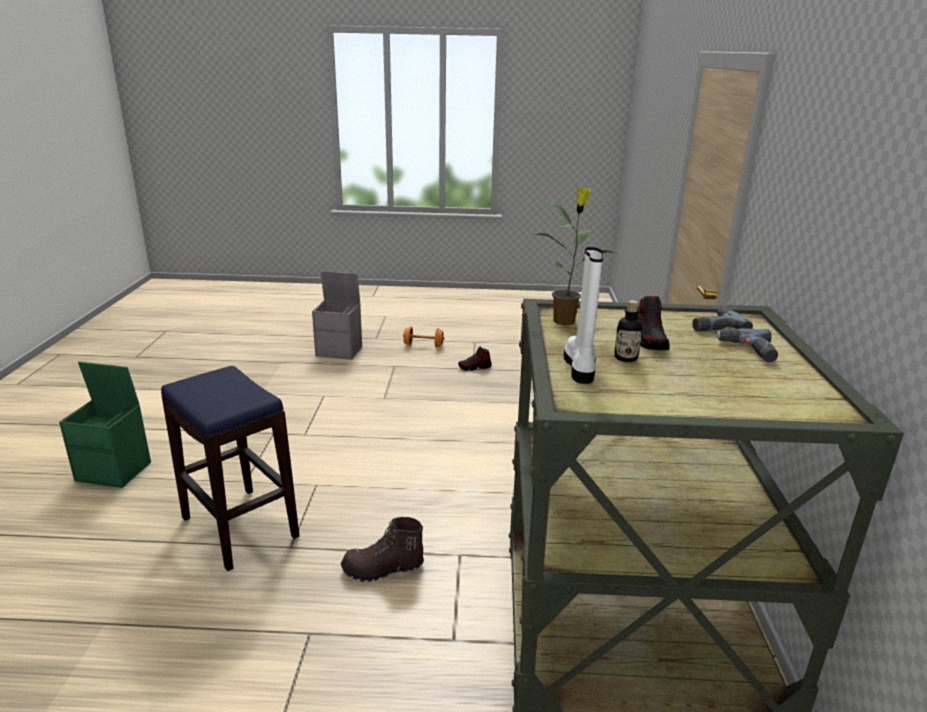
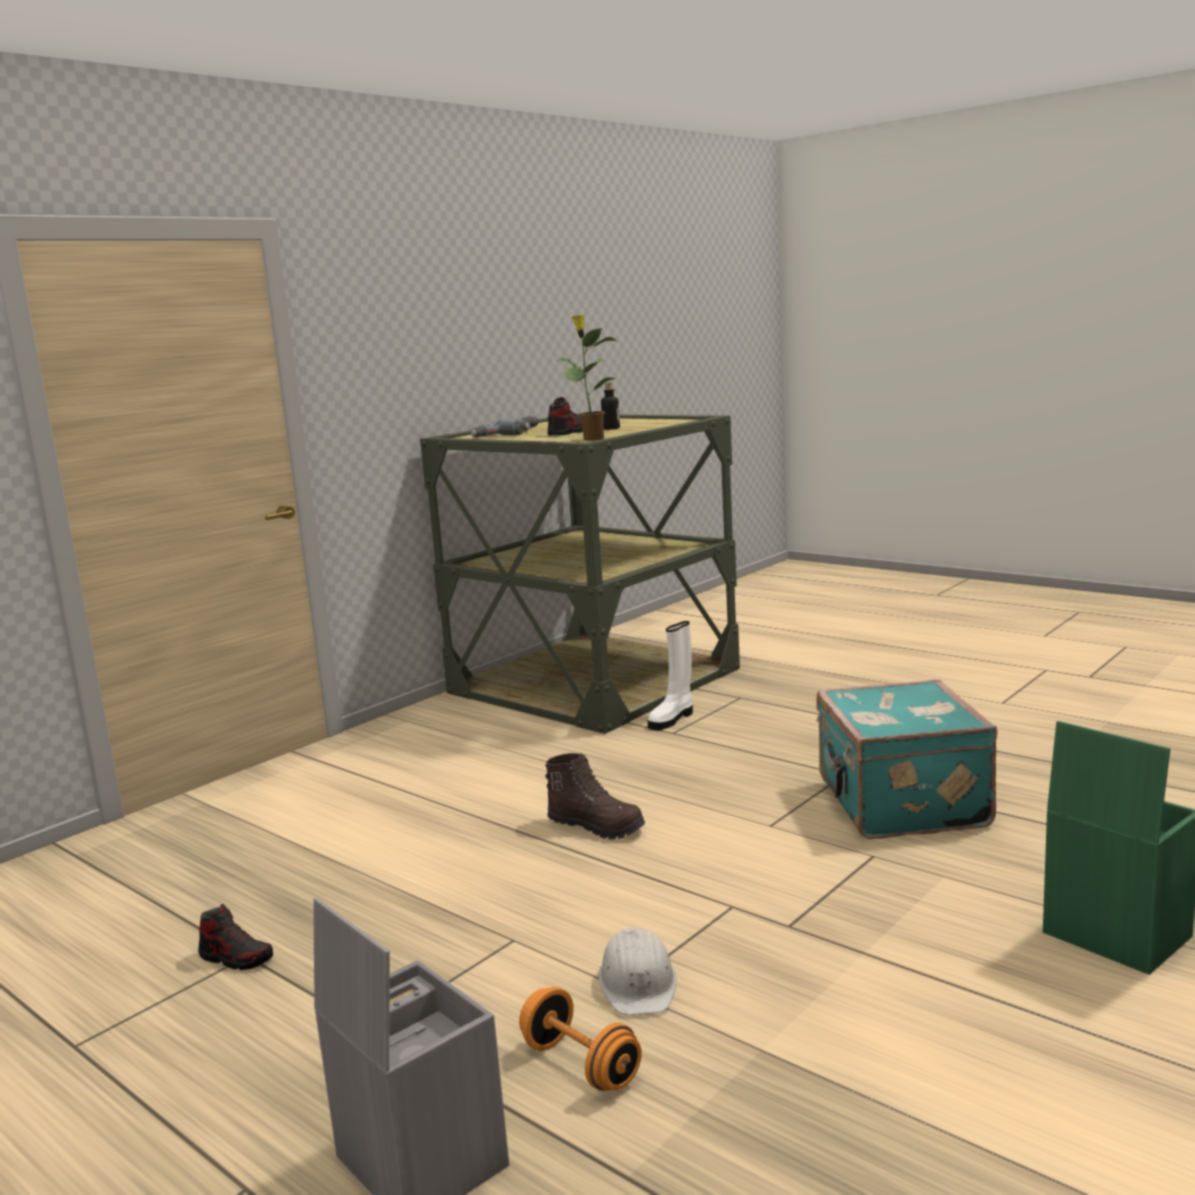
camera: 140 degrees left, 10 degrees down
stool [161,366,299,571] -> turquoise suitcase [816,679,997,839]
brown boot [341,517,424,582] -> brown boot moved to [545,753,645,840]
orange dumbbell [403,326,444,348] -> orange dumbbell moved to [519,987,642,1091]
white boot [564,247,603,384] -> white boot moved to [647,621,693,730]
none -> white hard hat [598,927,676,1015]

